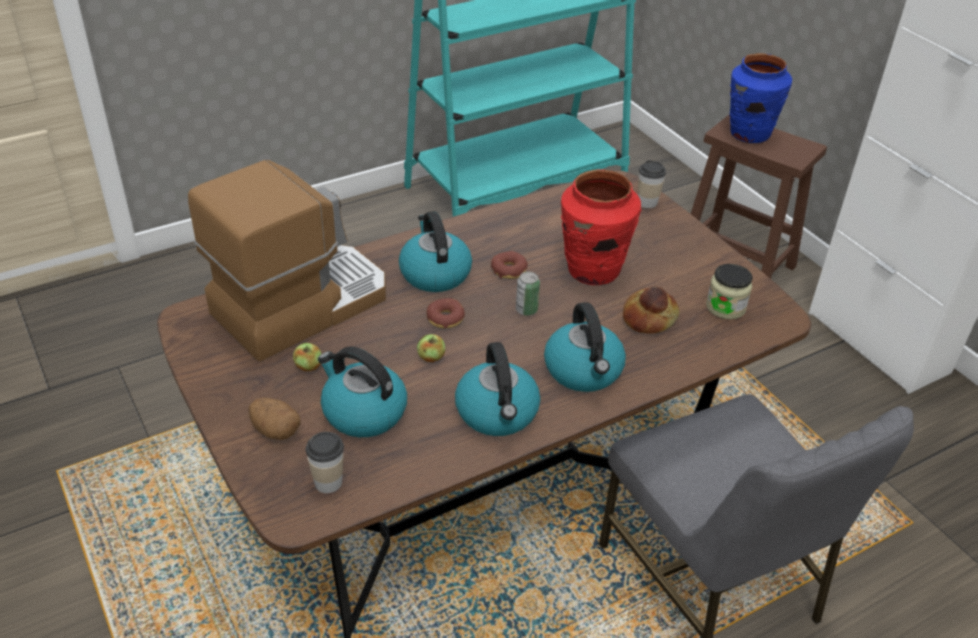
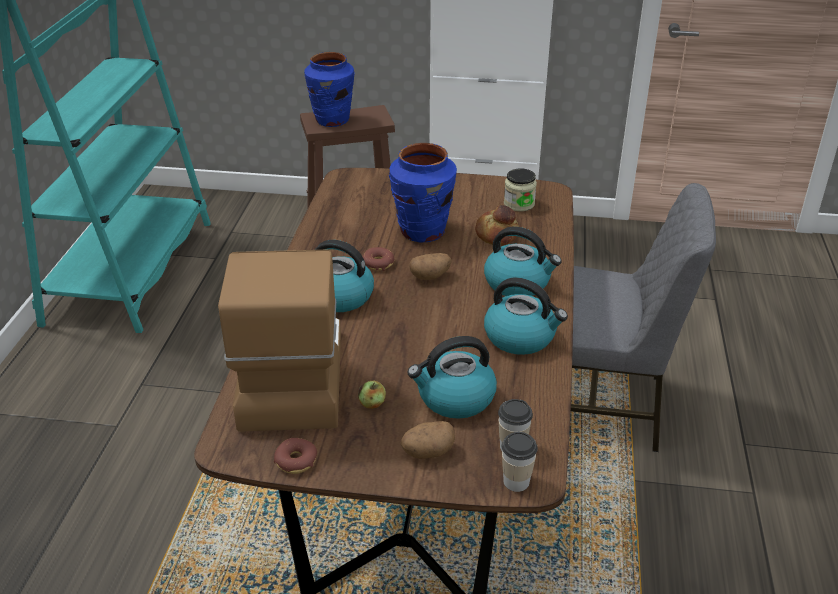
camera: 50 degrees left, 5 degrees down
apple [417,334,445,363] -> none
donut [427,298,465,328] -> donut moved to [274,438,317,474]
can [516,271,540,316] -> potato [409,253,452,280]
red vase [561,170,641,285] -> blue vase [389,143,457,243]
cup [638,160,666,208] -> cup moved to [502,432,538,492]

